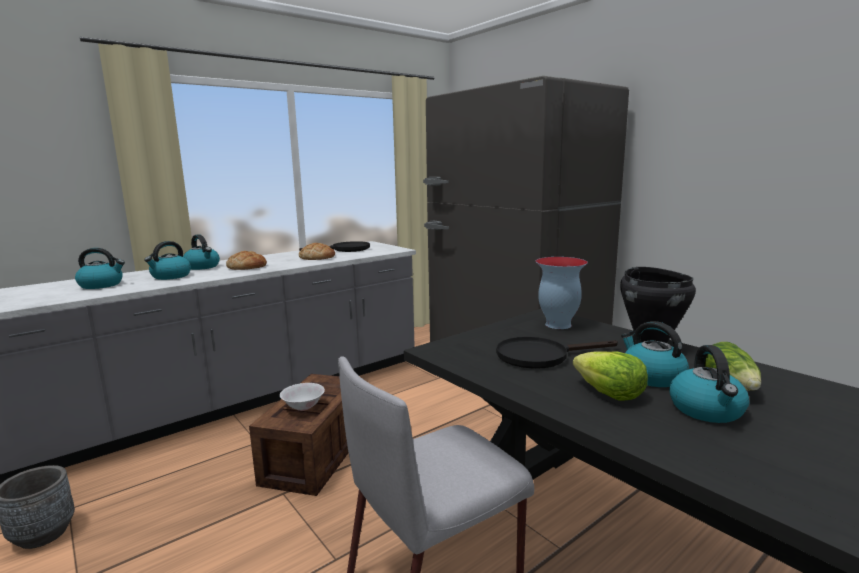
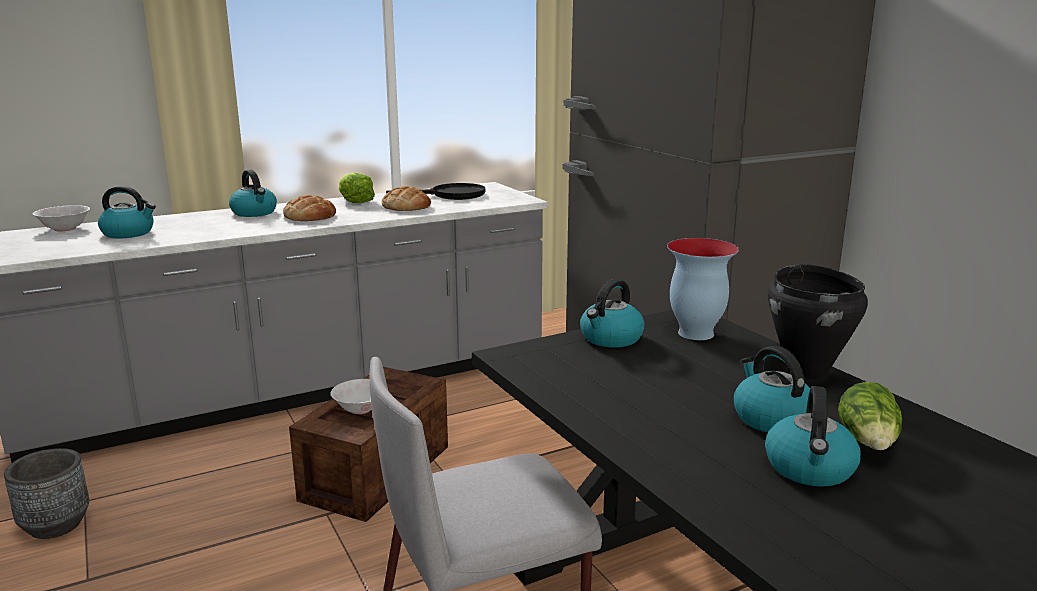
camera: 10 degrees right, 5 degrees up
kettle [144,241,191,280] -> kettle moved to [580,279,645,348]
black frying pan [496,337,618,369] -> none
lettuce [573,351,648,401] -> lettuce moved to [339,173,375,203]
none -> white bowl [33,205,90,232]

